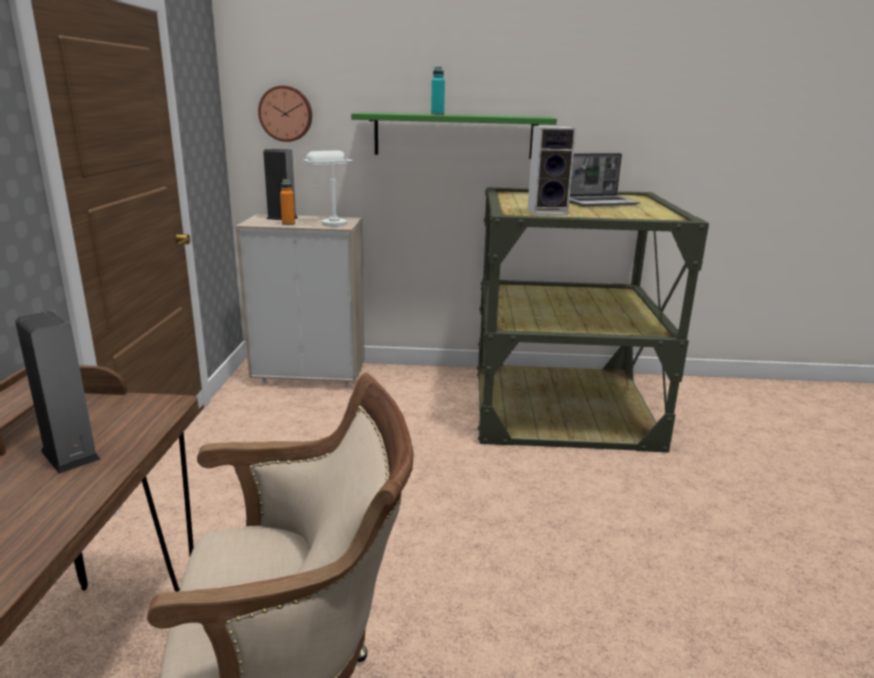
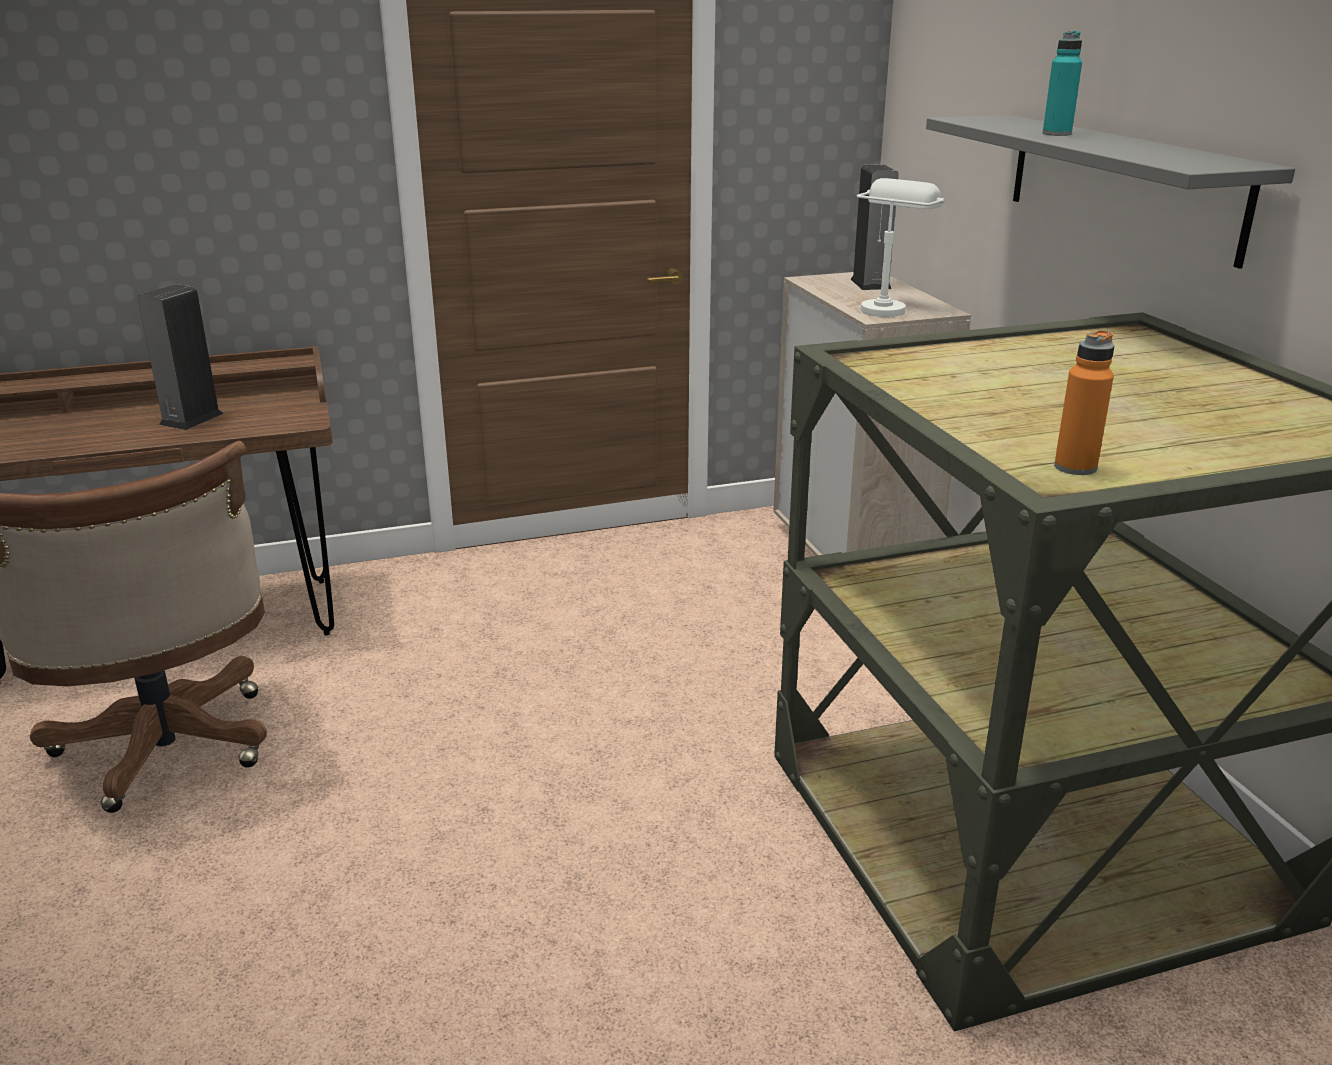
camera: 70 degrees right, 5 degrees up
wall clock [258,86,312,142] -> none
orange bottle [280,179,295,225] -> orange bottle moved to [1054,330,1114,475]
green shelf [351,112,557,159] -> grey shelf [926,115,1295,269]
speaker [527,126,576,215] -> none
laptop [569,153,641,206] -> none

